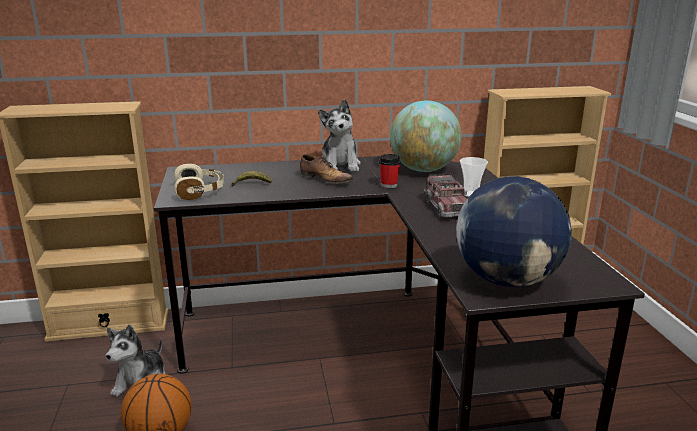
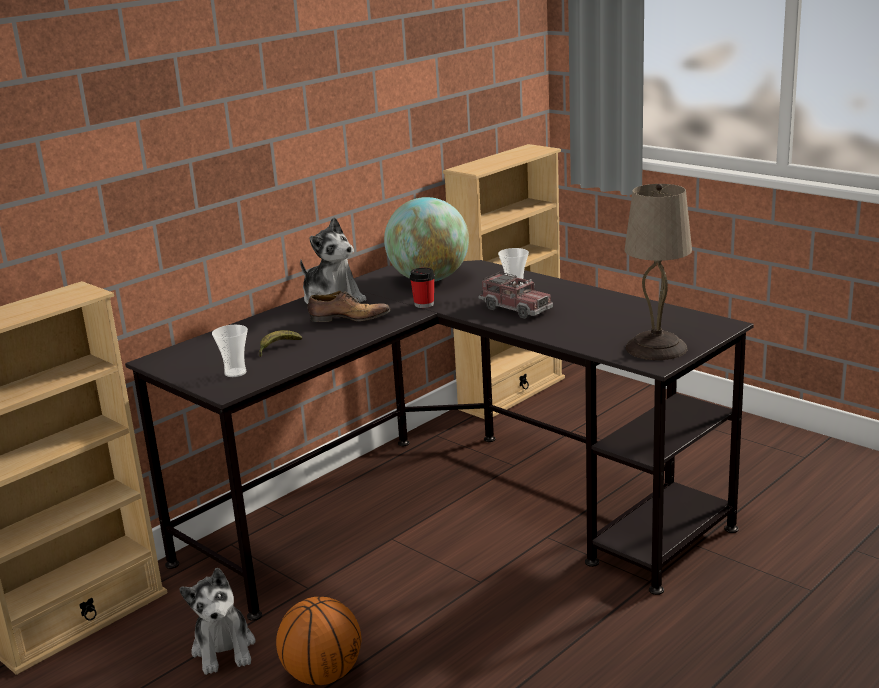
camera: 35 degrees left, 0 degrees up
beige headphones [174,164,224,200] -> cup [212,325,248,377]
globe [456,176,572,287] -> beige table lamp [624,184,692,360]

